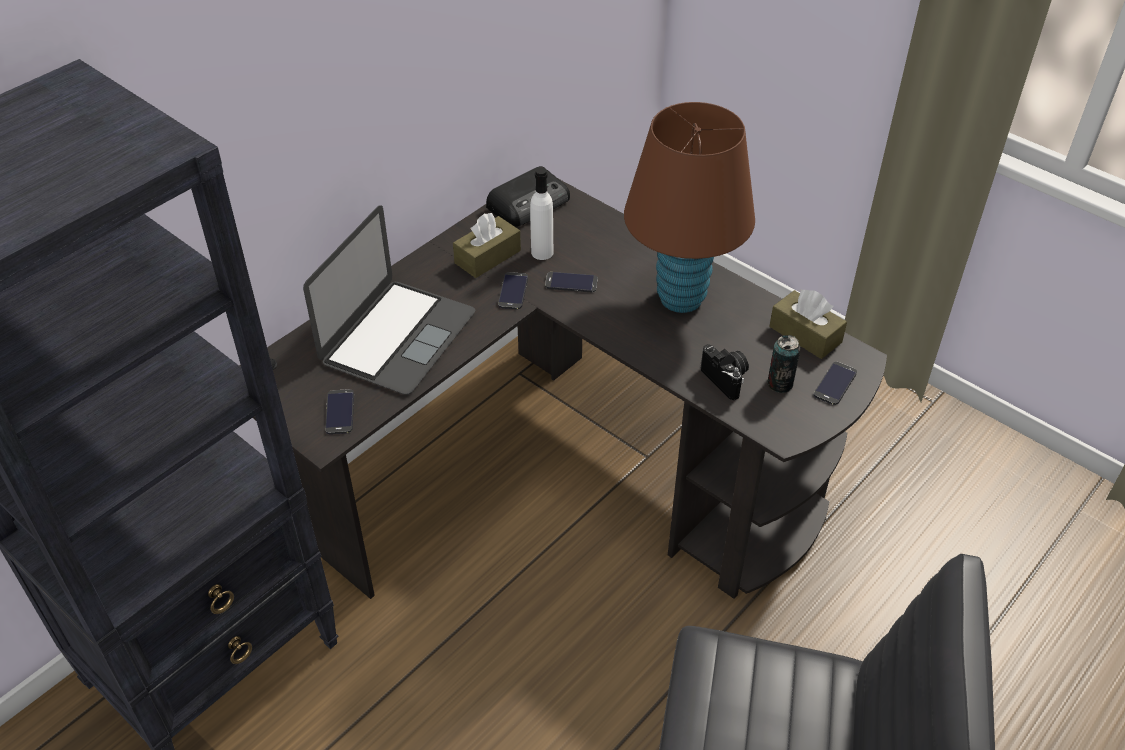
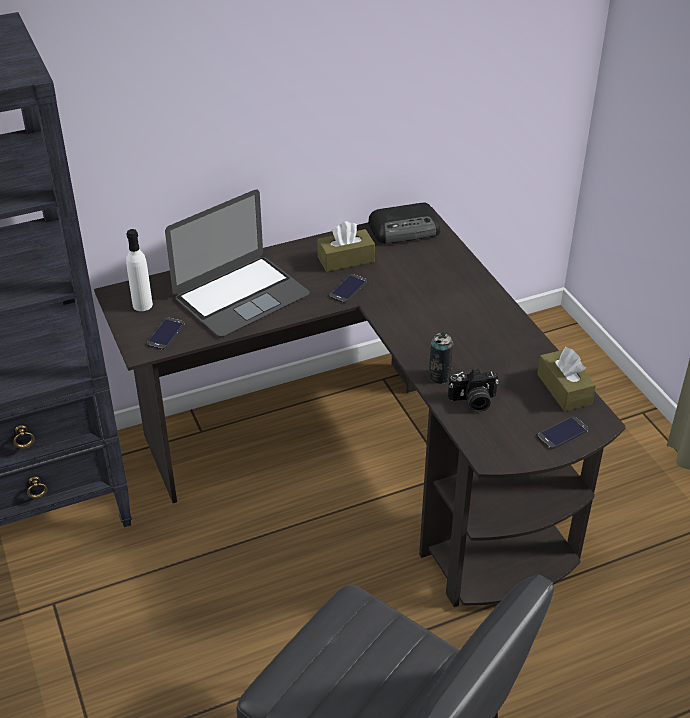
camera: 25 degrees right, 5 degrees down
white bottle [530,168,554,260] -> white bottle moved to [126,229,153,311]
phone [545,272,598,292] -> none
brown table lamp [624,102,755,313] -> none
camera [701,344,749,400] -> camera turned 90 degrees clockwise [448,368,499,412]
can [767,335,800,393] -> can moved to [429,333,453,384]

